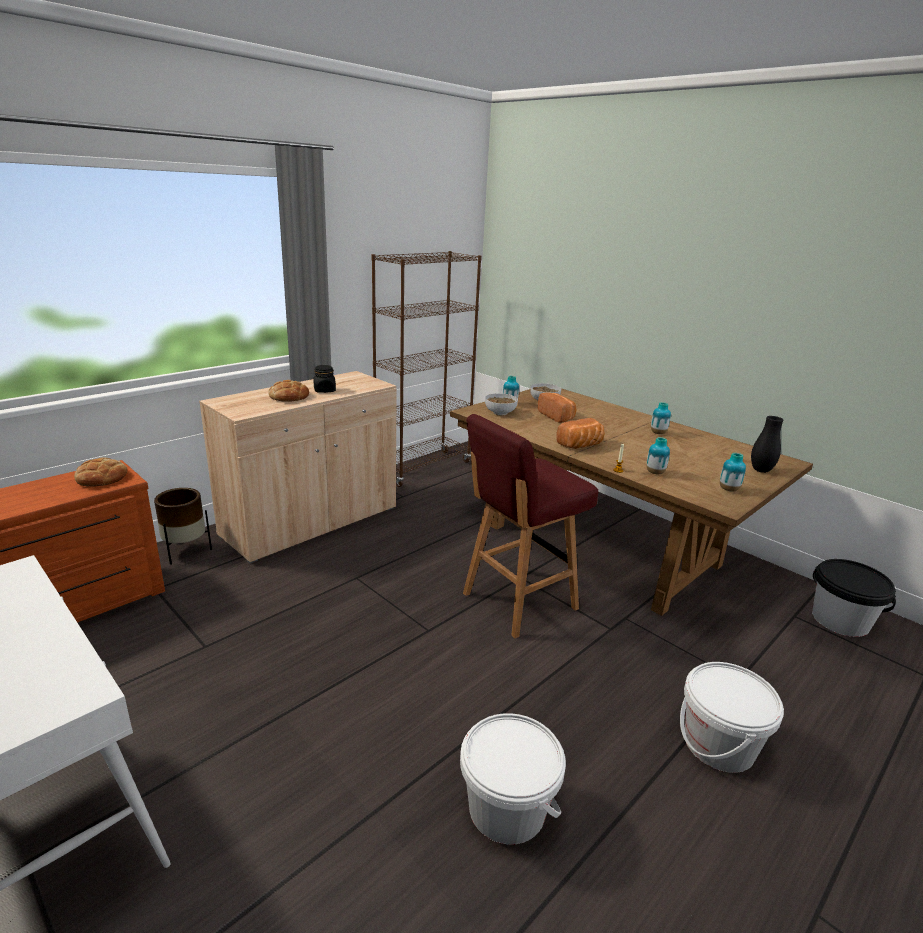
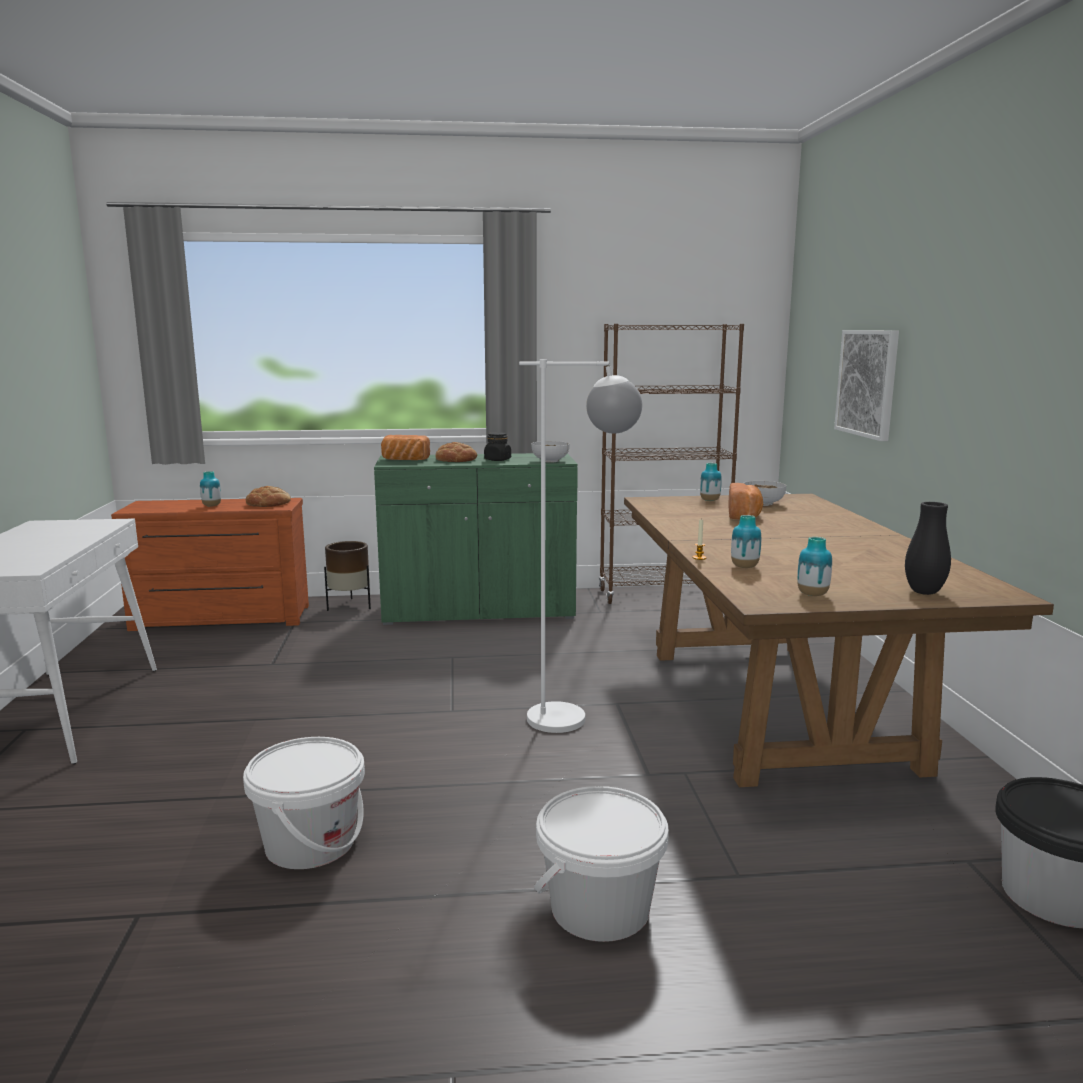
camera: 40 degrees right, 10 degrees down
beige cabinet [199,371,397,564] -> green cabinet [374,453,578,625]
red stool [463,414,598,638] -> white floor lamp [519,359,642,733]
bowl [485,393,518,415] -> bowl moved to [531,441,570,463]
bread [557,418,604,449] -> bread moved to [381,435,430,460]
vase [651,402,671,434] -> vase moved to [200,471,221,507]
none -> picture [834,330,899,441]

